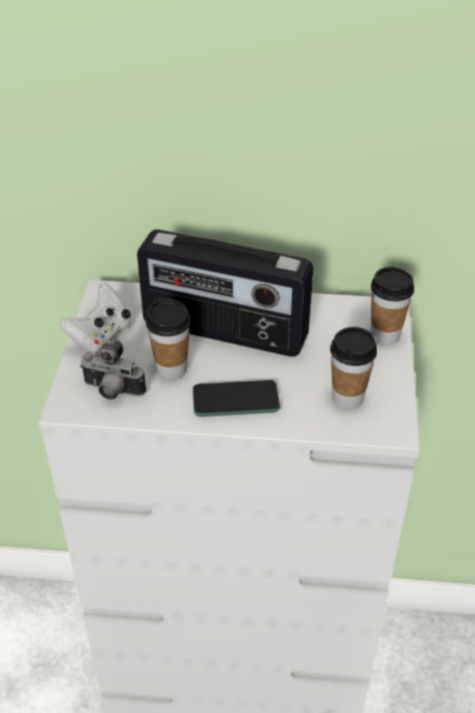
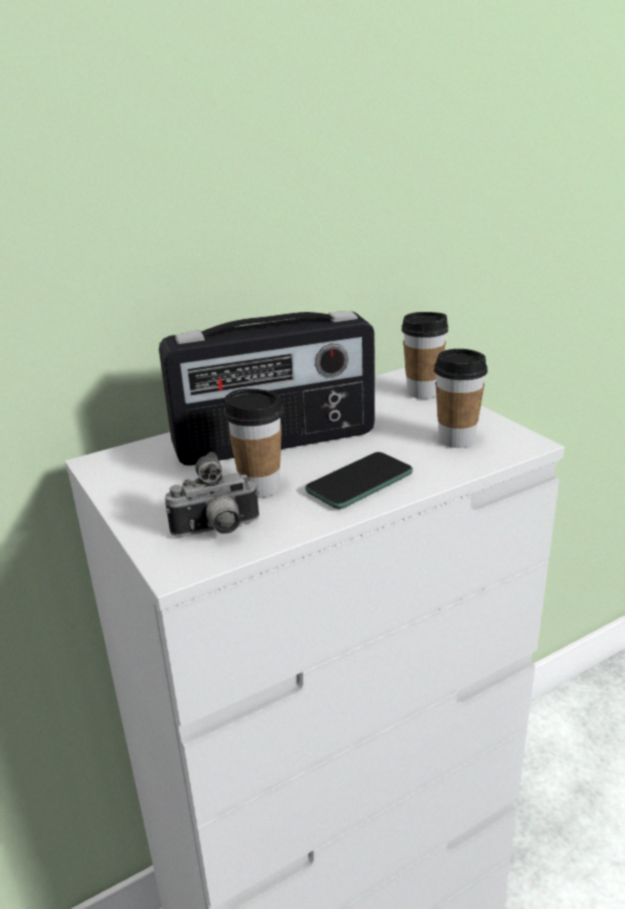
camera: 35 degrees left, 15 degrees down
white game controller [60,282,131,354] -> none

